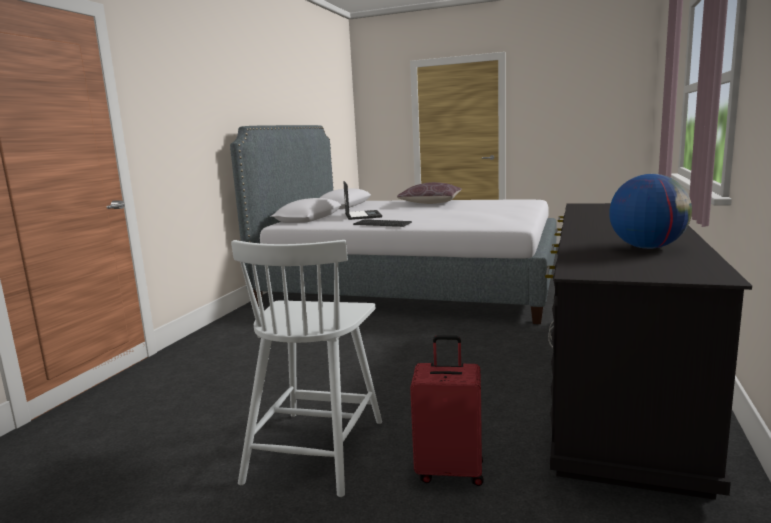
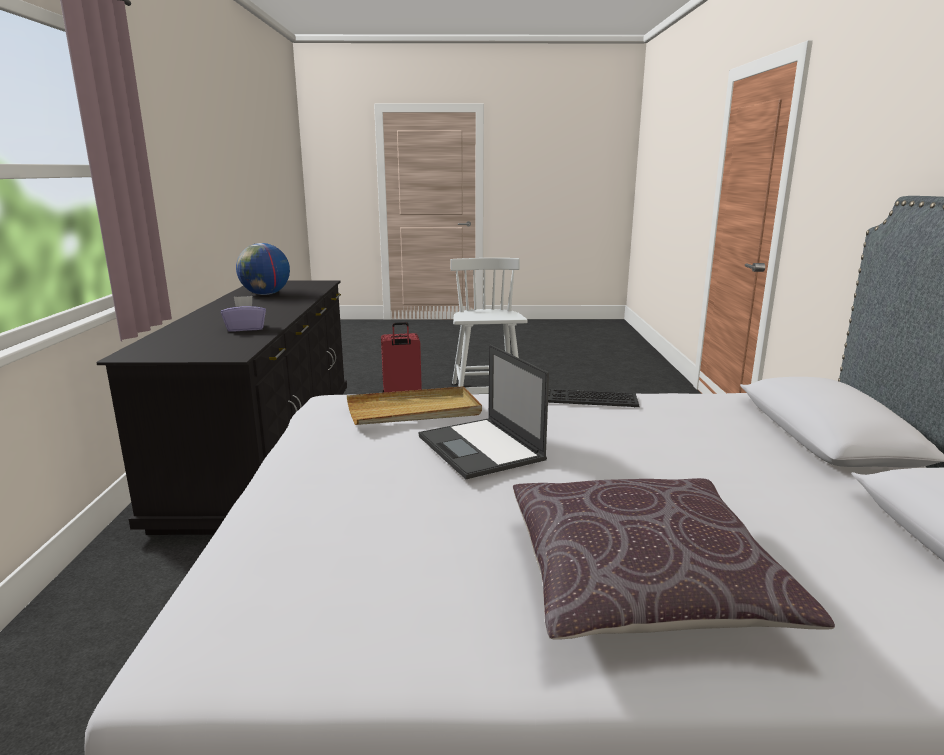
camera: 160 degrees right, 5 degrees up
laptop [343,181,382,220] -> laptop moved to [419,344,549,479]
none -> purple tissue box [221,296,266,332]
none -> beige tray [347,386,482,425]

